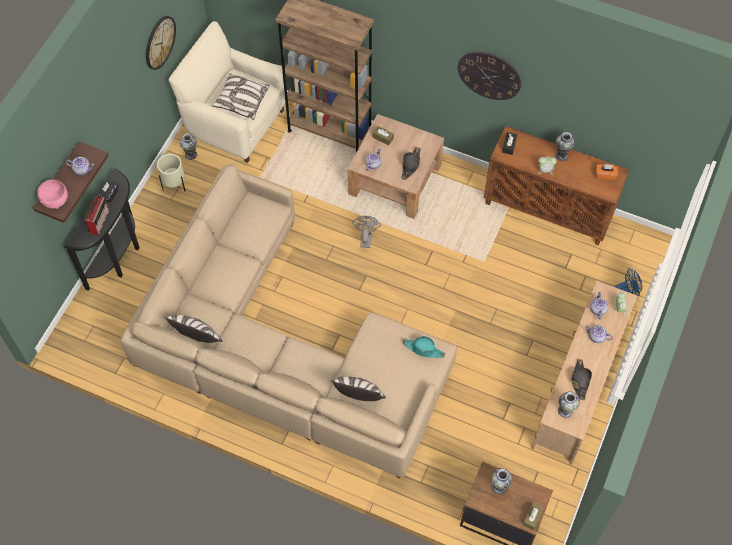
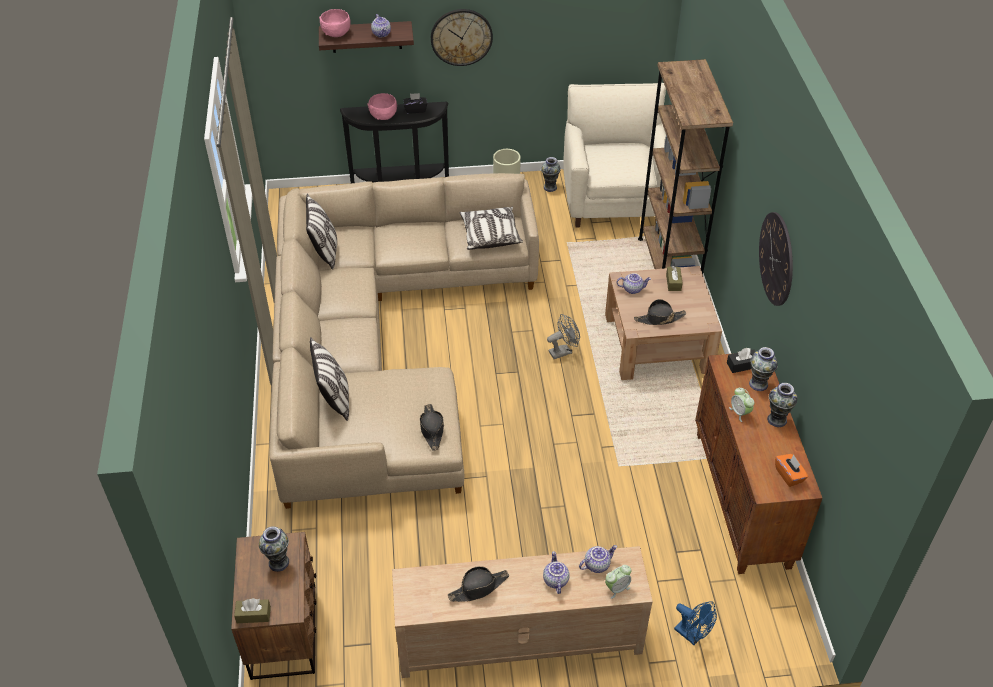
camera: 60 degrees right, 15 degrees down
radio [84,194,109,235] -> pink bowl [367,93,397,120]
wall clock [146,16,176,70] -> wall clock moved to [431,9,493,66]
pillow [212,73,270,120] -> pillow moved to [460,207,523,250]
turquoise hat [403,336,445,358] -> black hat [420,404,444,451]
vase [558,392,580,418] -> vase moved to [749,347,778,391]

